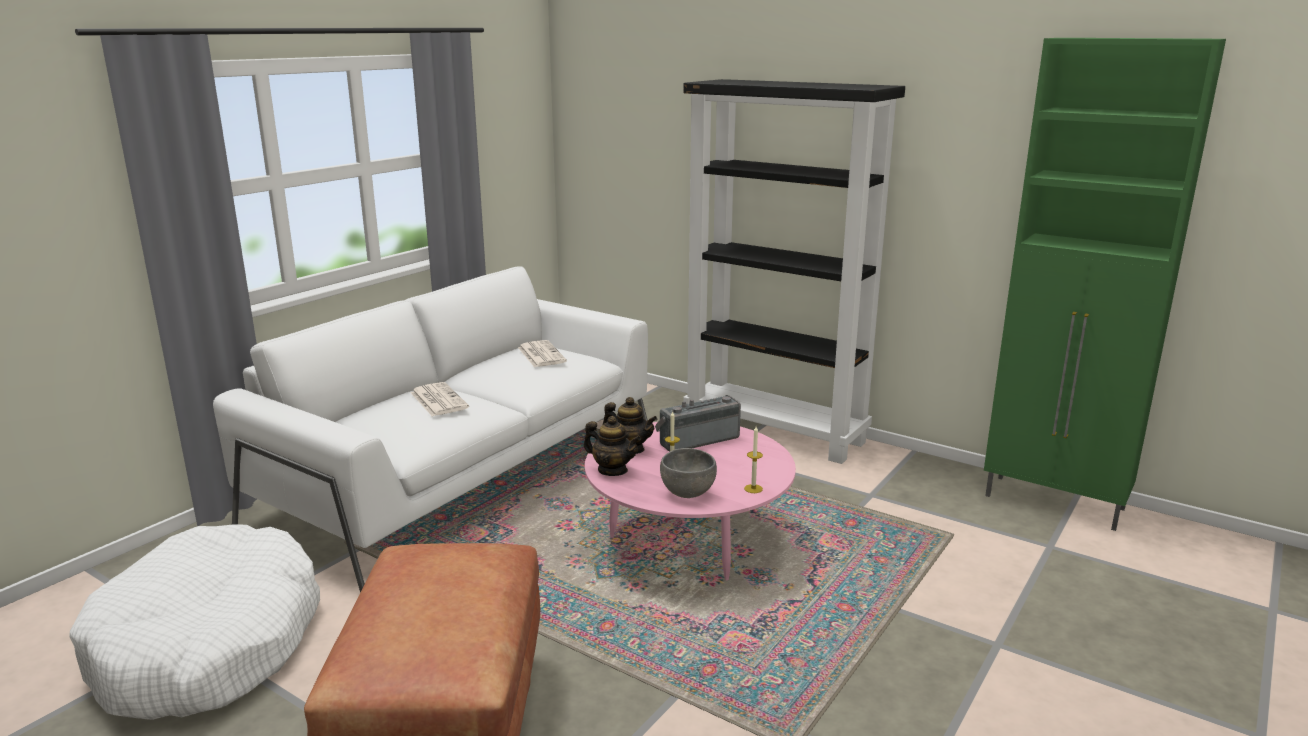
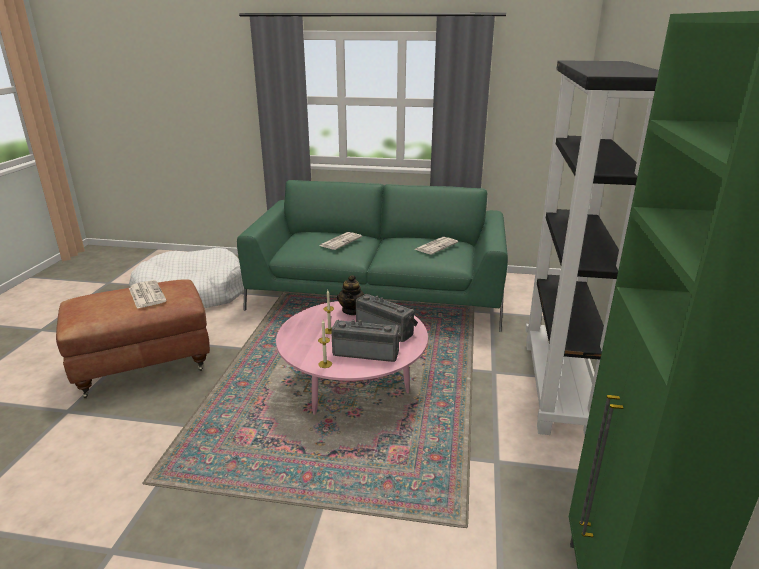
camera: 65 degrees right, 5 degrees up
white sofa [213,267,648,592] -> green sofa [237,180,508,332]
teapot [584,416,641,476] -> none
grey bowl [660,448,717,498] -> none
none -> newspaper [129,280,167,309]
none -> radio [331,320,401,362]

